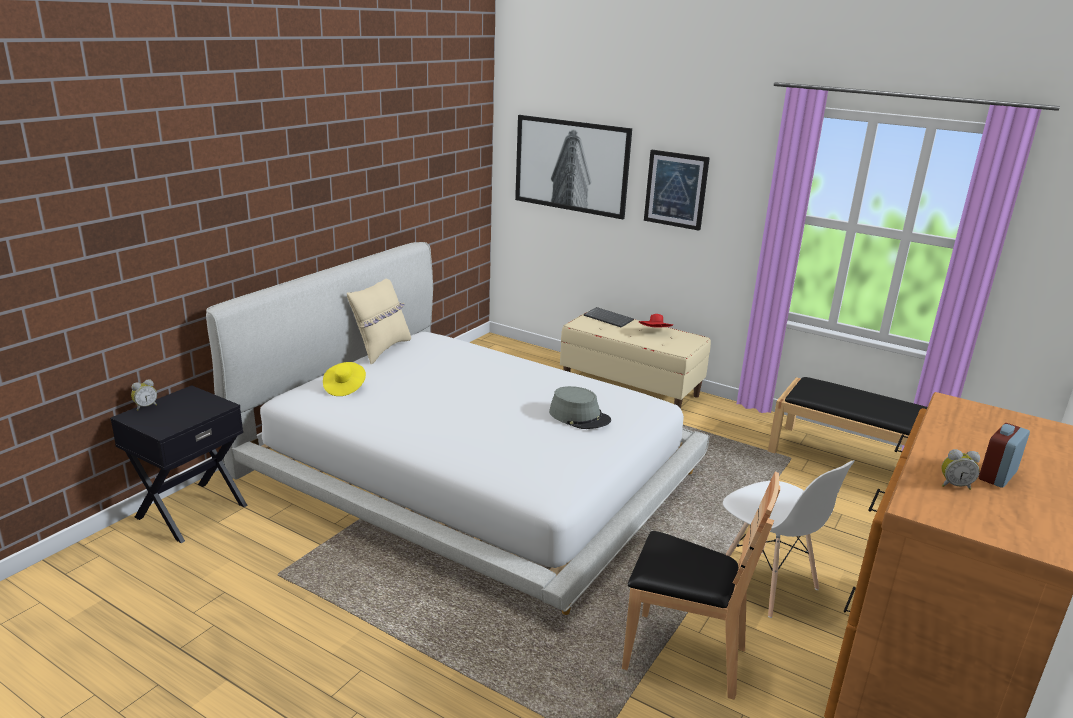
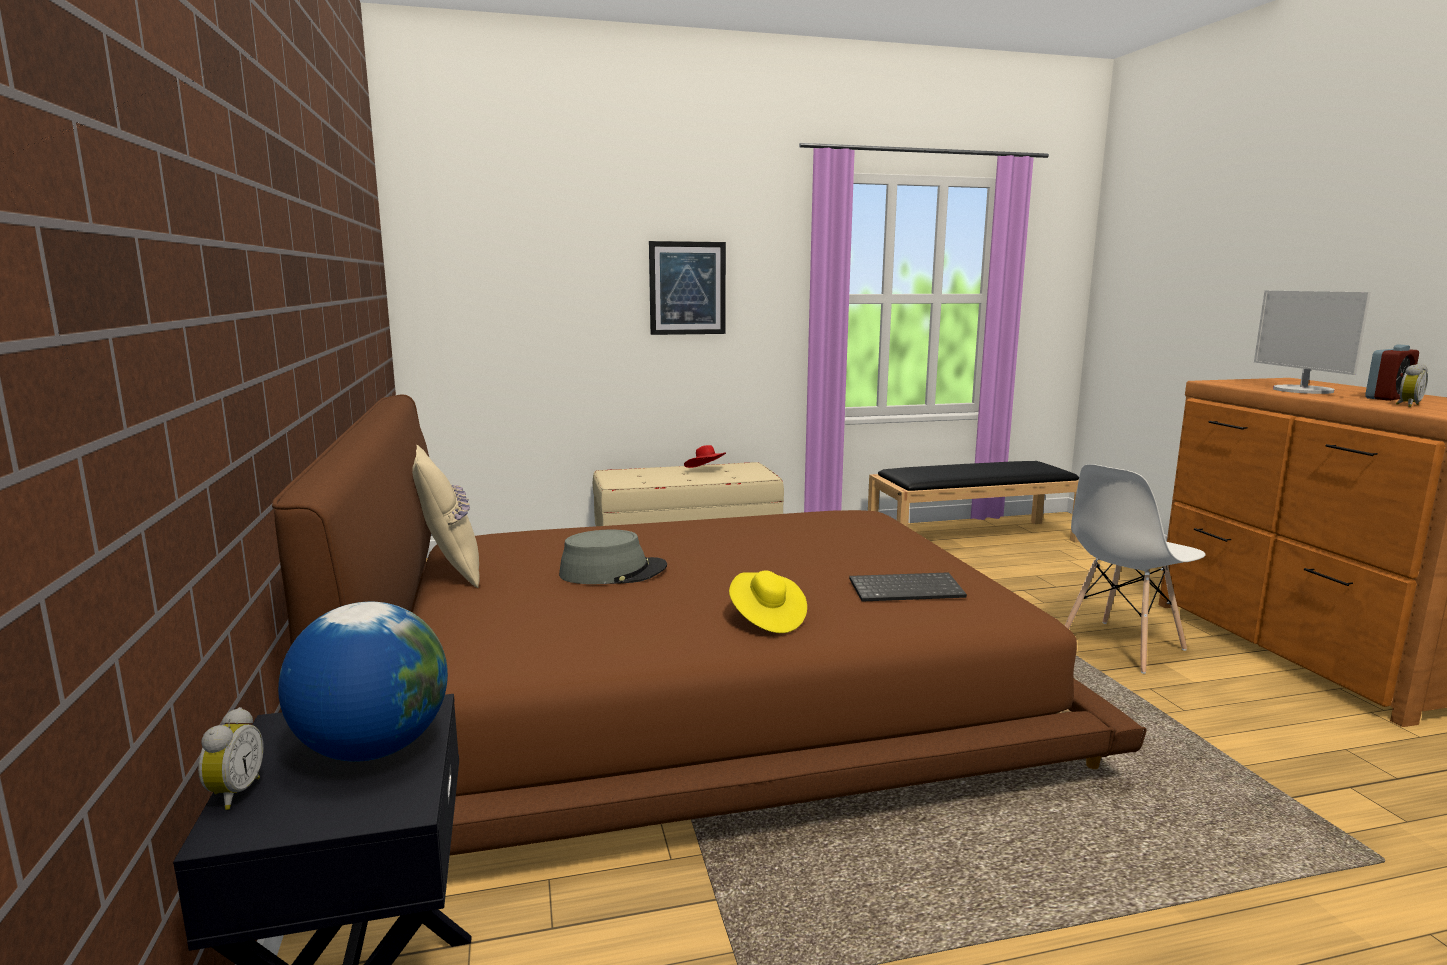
camera: 45 degrees left, 10 degrees down
white bed [206,242,710,615] -> brown bed [272,394,1147,856]
yellow hat [323,362,366,396] -> yellow hat moved to [729,570,807,633]
picture [515,115,632,219] -> none
grey hat [549,386,611,429] -> grey hat moved to [559,530,667,584]
keyboard [584,307,634,328] -> keyboard moved to [849,572,967,602]
brown chair [622,472,780,700] -> none
white chair [723,460,855,618] -> white chair turned 135 degrees clockwise [1065,464,1206,674]
alarm clock [979,423,1030,488] -> alarm clock turned 120 degrees counterclockwise [1365,344,1419,401]
none -> globe [278,602,448,762]
none -> monitor [1254,291,1371,394]

